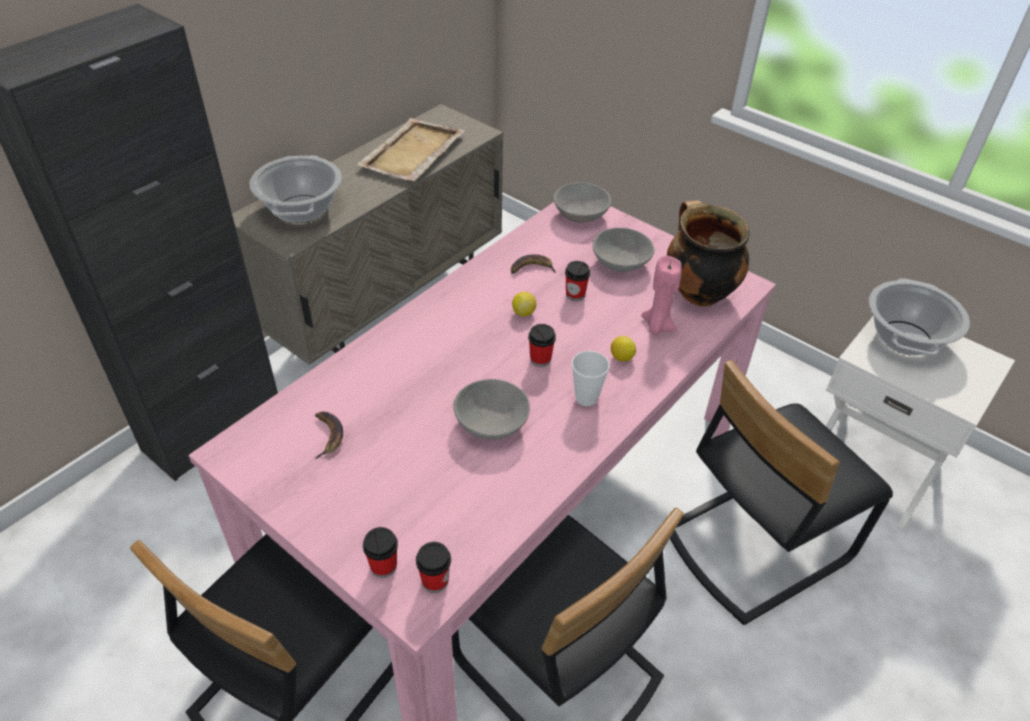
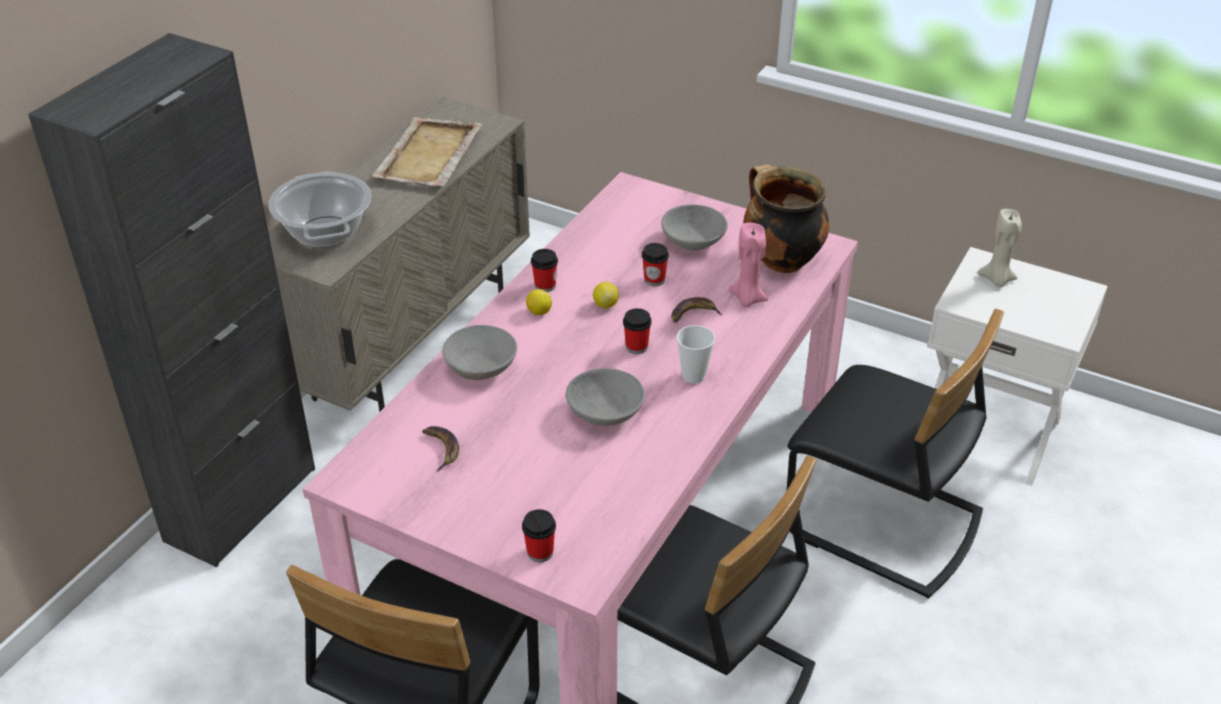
camera: 10 degrees left, 5 degrees down
cup [416,542,451,593] -> cup moved to [531,249,558,292]
banana [511,254,557,274] -> banana moved to [671,297,723,323]
grey bowl [554,182,611,222] -> grey bowl moved to [442,325,517,380]
lemon [611,336,636,362] -> lemon moved to [526,289,552,315]
black chair [670,360,893,625] -> black chair turned 105 degrees counterclockwise [787,309,1004,599]
cooking pot [869,278,970,356] -> beige candle [978,209,1022,287]

